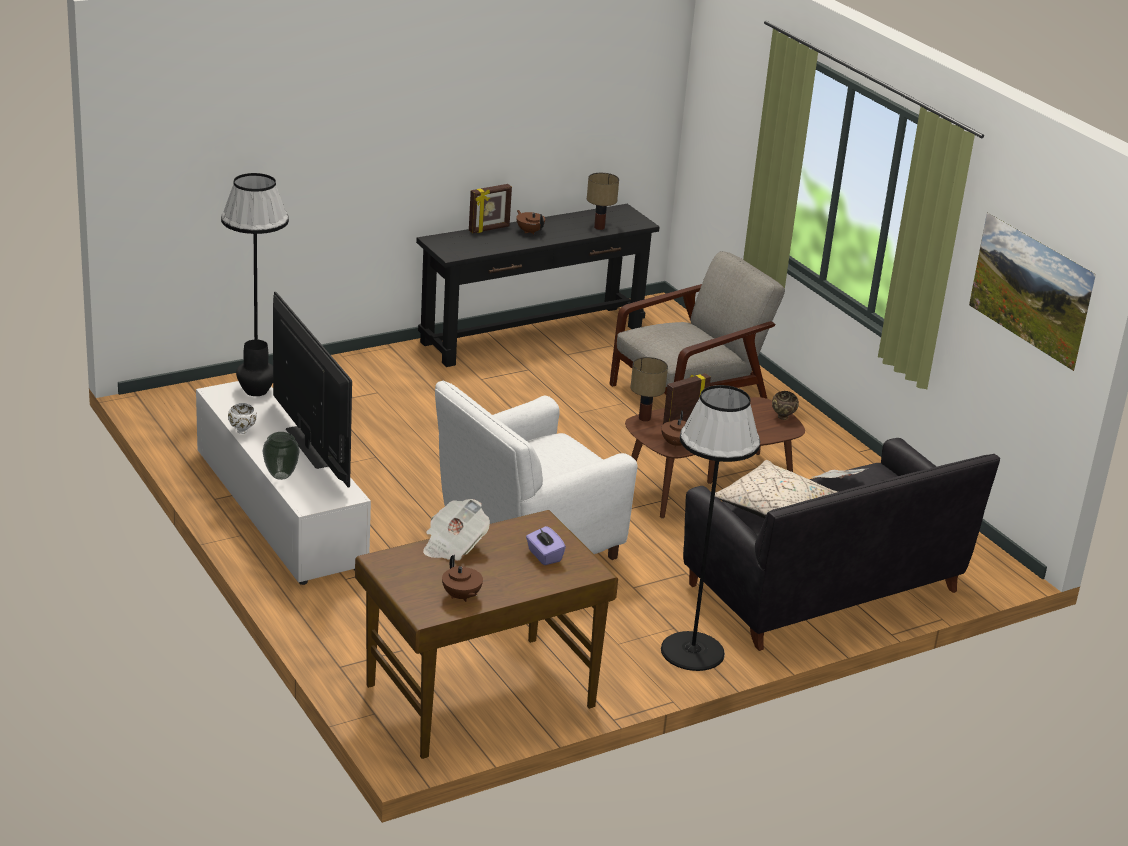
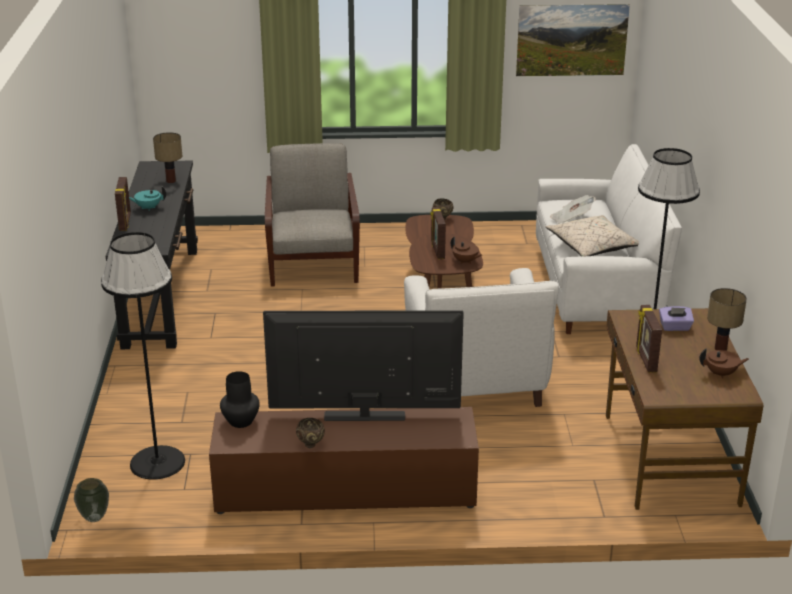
camera: 60 degrees left, 0 degrees up
white tv stand [196,381,371,585] -> brown tv stand [209,407,479,514]
white bowl [228,403,257,434] -> brown bowl [296,418,325,448]
vase [263,432,300,480] -> vase moved to [74,478,109,522]
newspaper [423,499,490,561] -> picture frame [636,305,662,373]
brown teapot [516,210,545,234] -> turquoise teapot [129,186,166,211]
table lamp [630,357,668,421] -> table lamp moved to [707,288,747,351]
black sofa [683,438,1000,651] -> white sofa [536,144,682,334]

